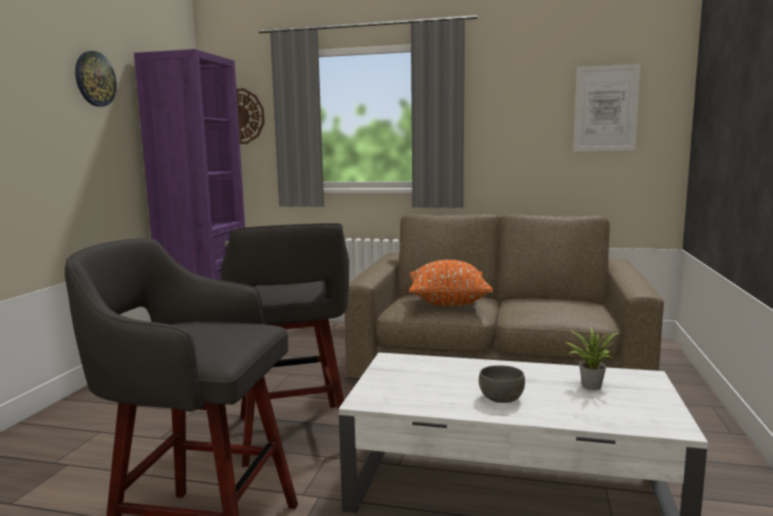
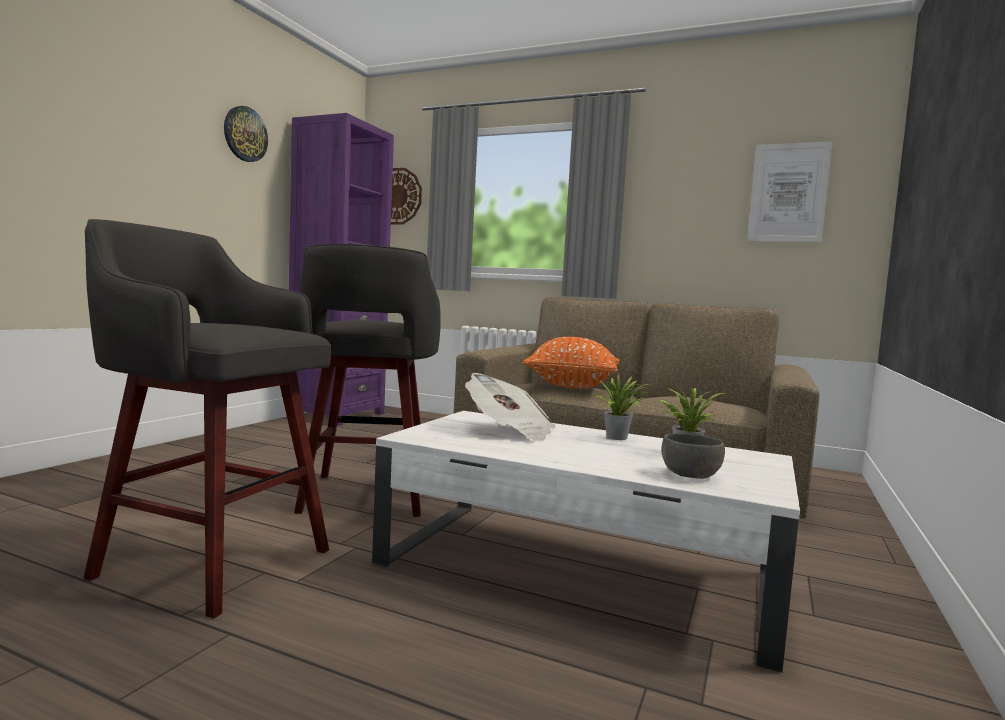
camera: 10 degrees right, 5 degrees down
grey bowl [479,365,525,403] -> grey bowl moved to [661,433,725,479]
none -> newspaper [465,373,555,442]
none -> potted plant [595,374,649,440]

